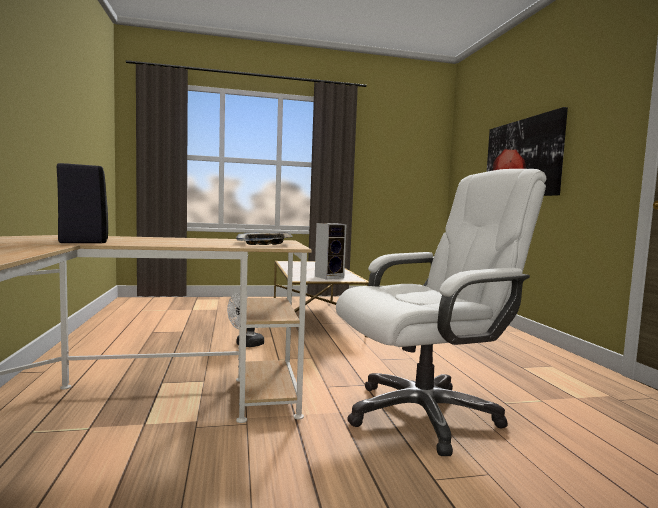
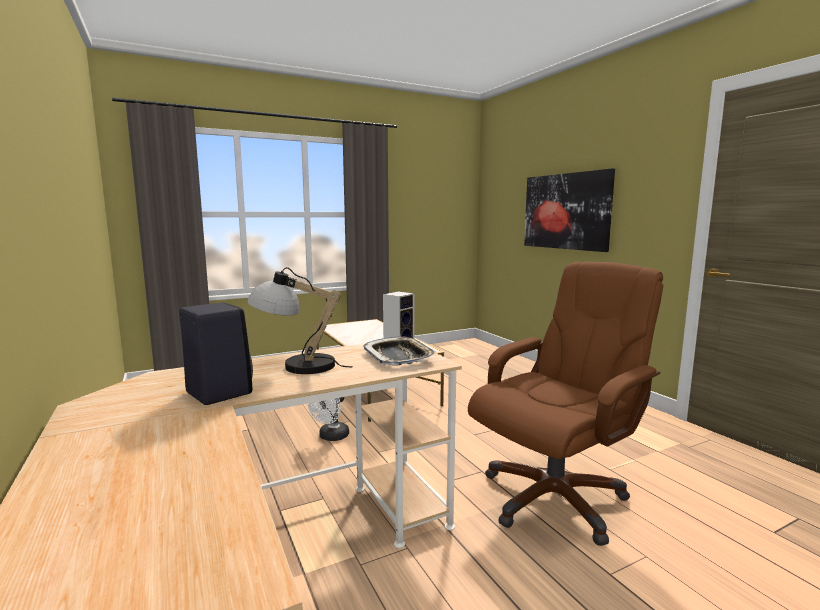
camera: 15 degrees left, 5 degrees up
white office chair [336,169,546,456] -> brown office chair [468,262,663,546]
none -> table lamp [247,267,353,374]

